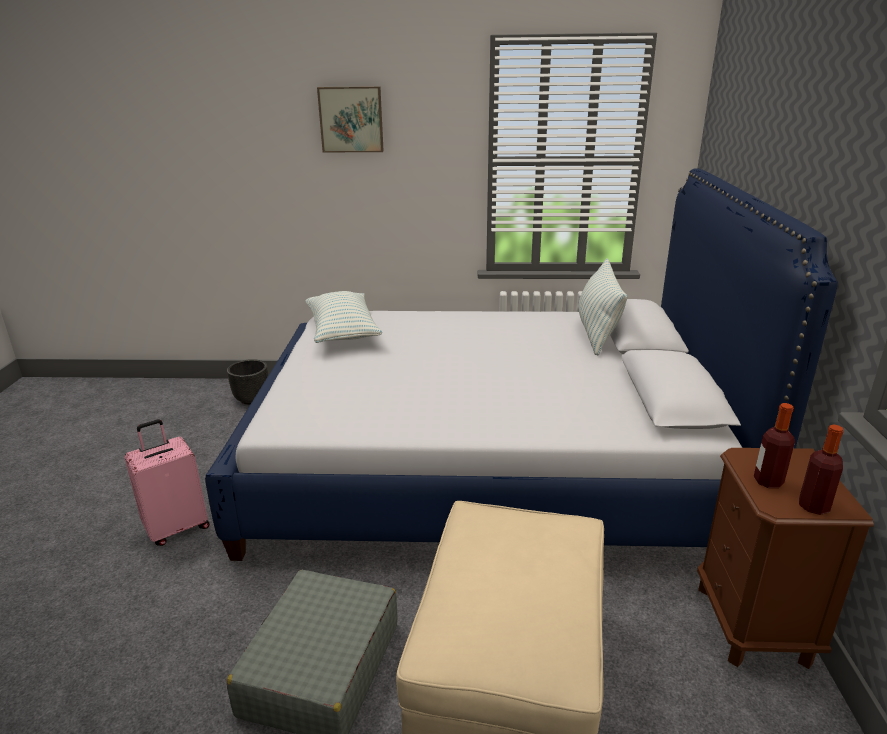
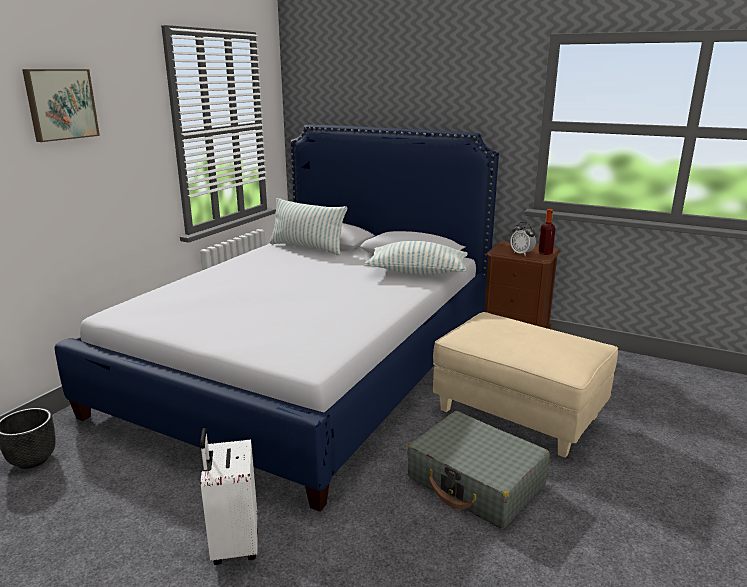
camera: 65 degrees left, 5 degrees down
pink suitcase [124,420,209,546] -> white suitcase [200,428,257,565]
pillow [306,291,382,343] -> pillow moved to [365,241,468,275]
bottle [753,403,795,488] -> alarm clock [510,222,536,256]

